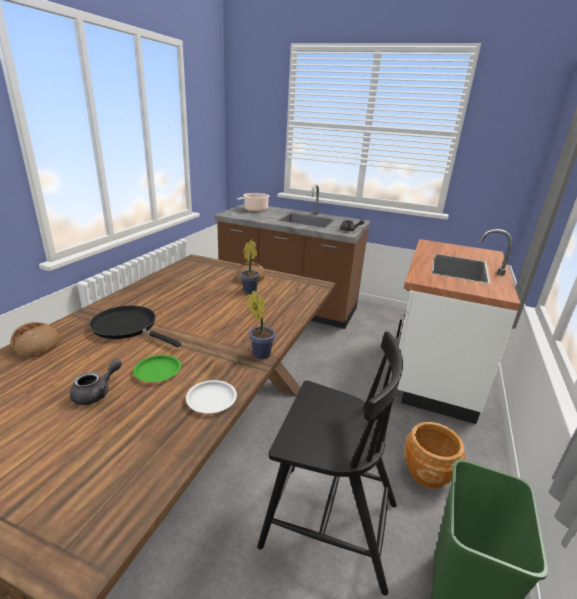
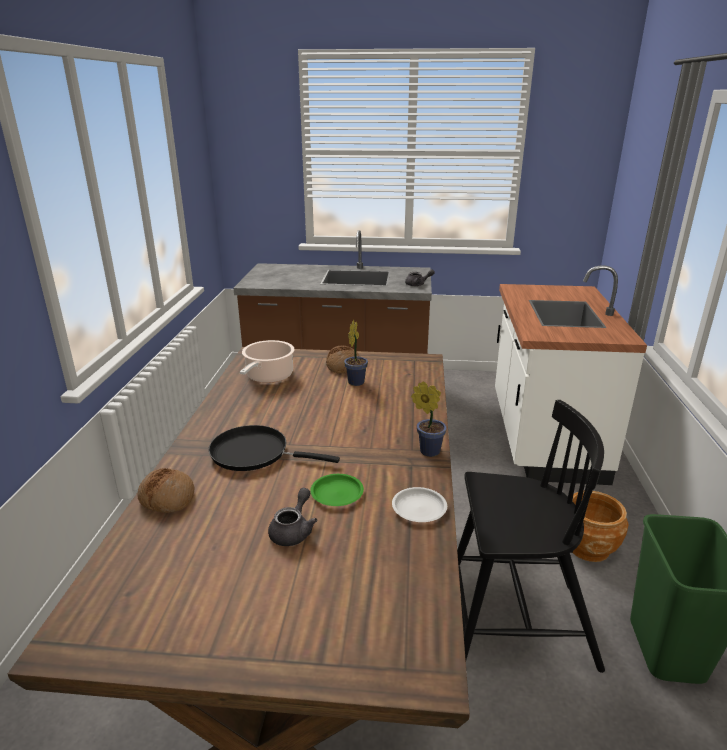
camera: 15 degrees left, 0 degrees up
cooking pot [237,193,270,212] -> cooking pot moved to [240,340,295,383]

